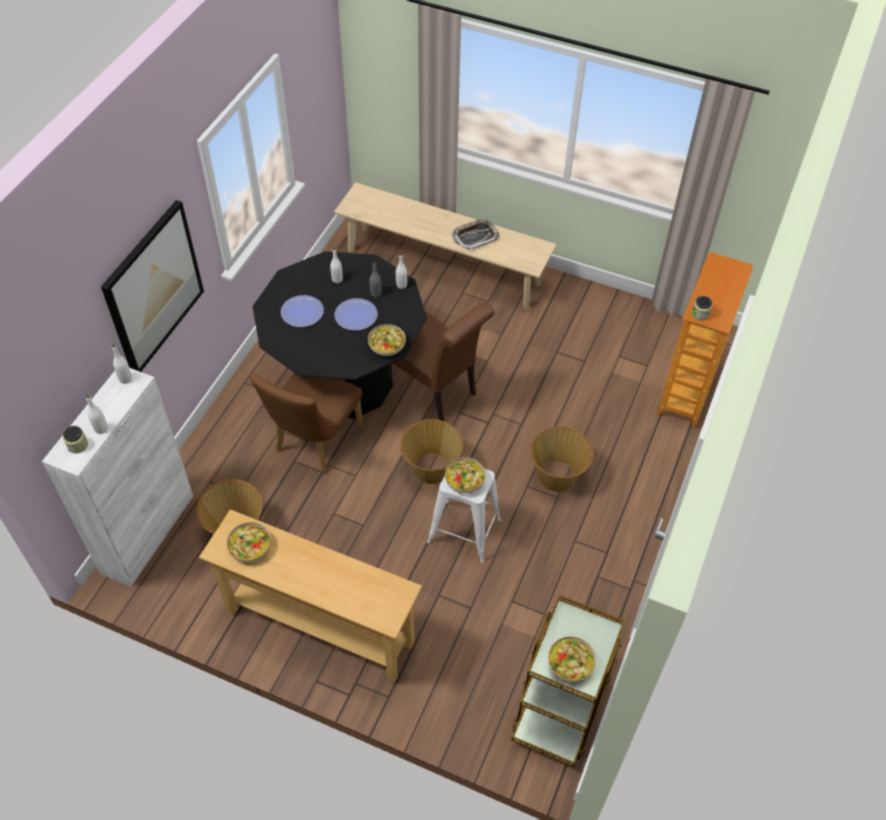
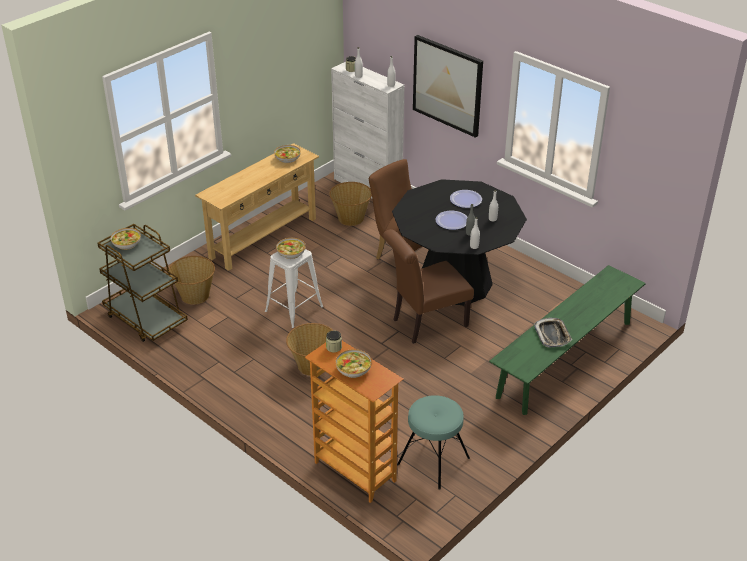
camera: 110 degrees right, 15 degrees down
beige bench [334,182,557,309] -> green bench [489,265,646,415]
bowl [368,324,406,356] -> bowl moved to [336,349,372,378]
basket [400,419,463,484] -> basket moved to [169,256,215,305]
none -> turquoise stool [397,395,470,490]

